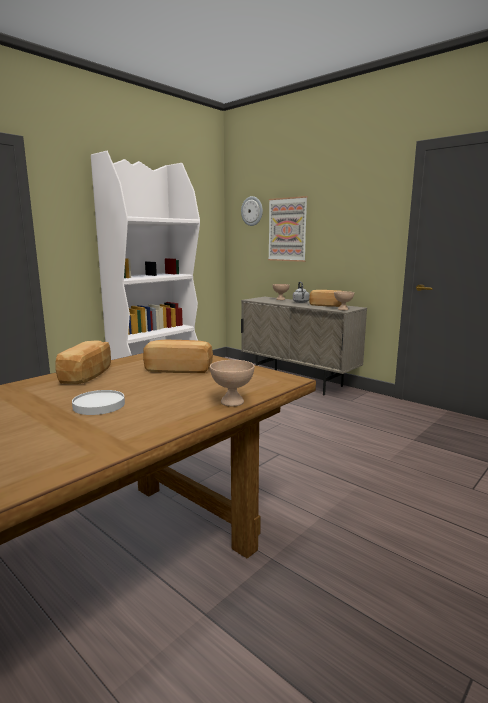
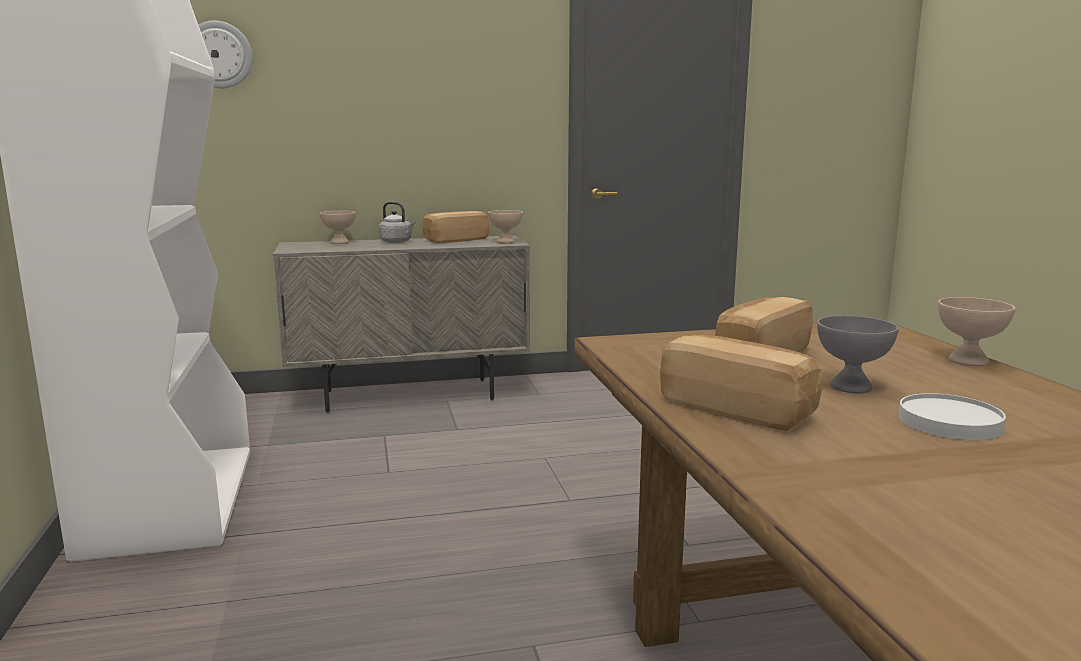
camera: 55 degrees left, 0 degrees up
picture [268,196,308,262] -> none
none -> grey bowl [817,316,899,393]

